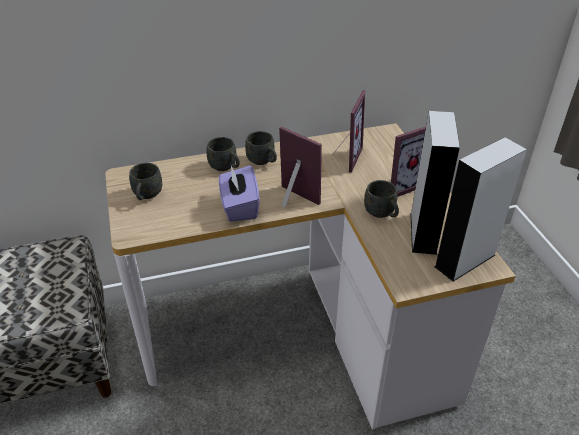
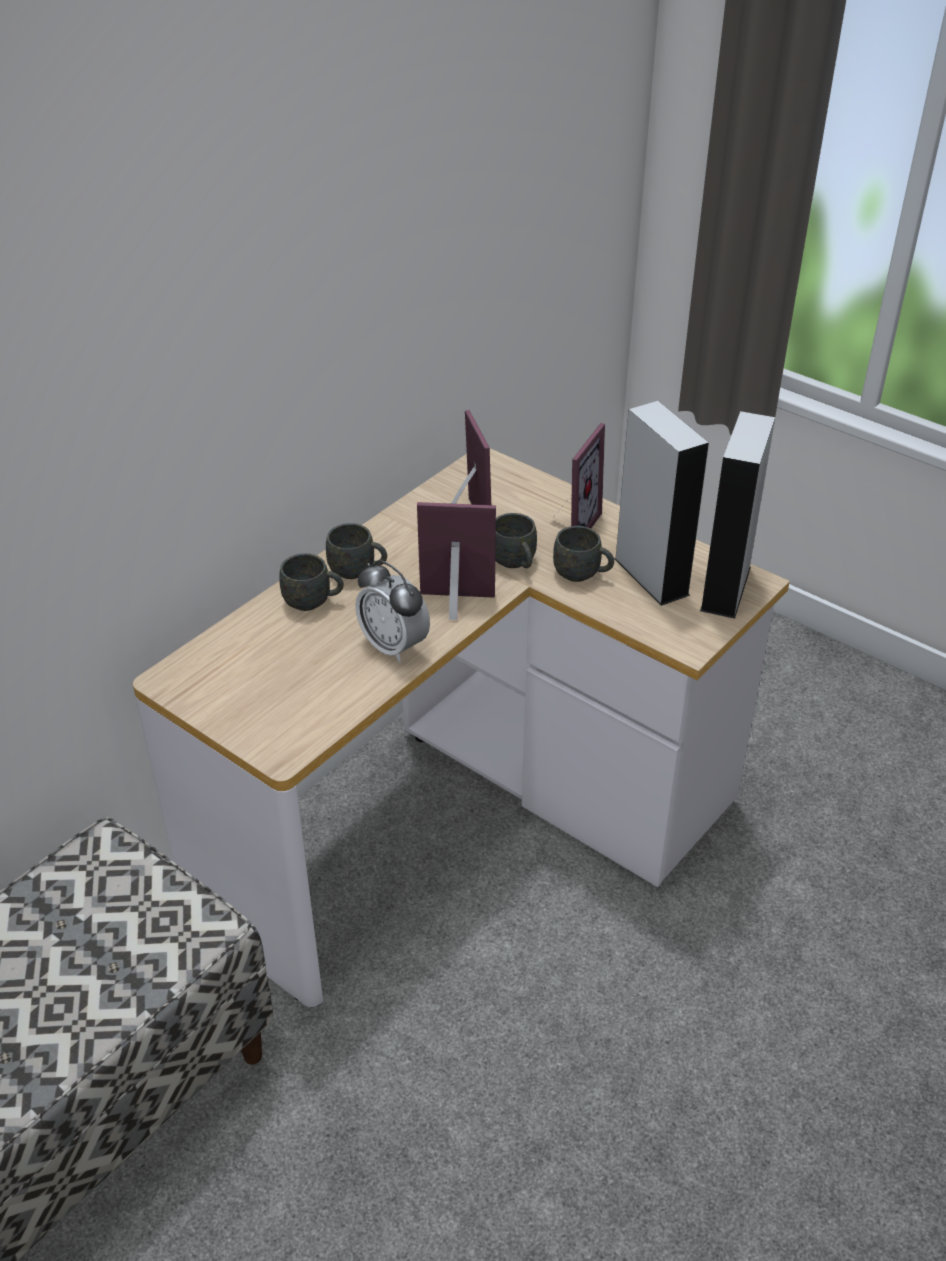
camera: 35 degrees left, 0 degrees up
grey mug [129,163,162,200] -> grey mug moved to [495,513,537,568]
purple tissue box [219,166,260,222] -> alarm clock [355,560,430,663]

